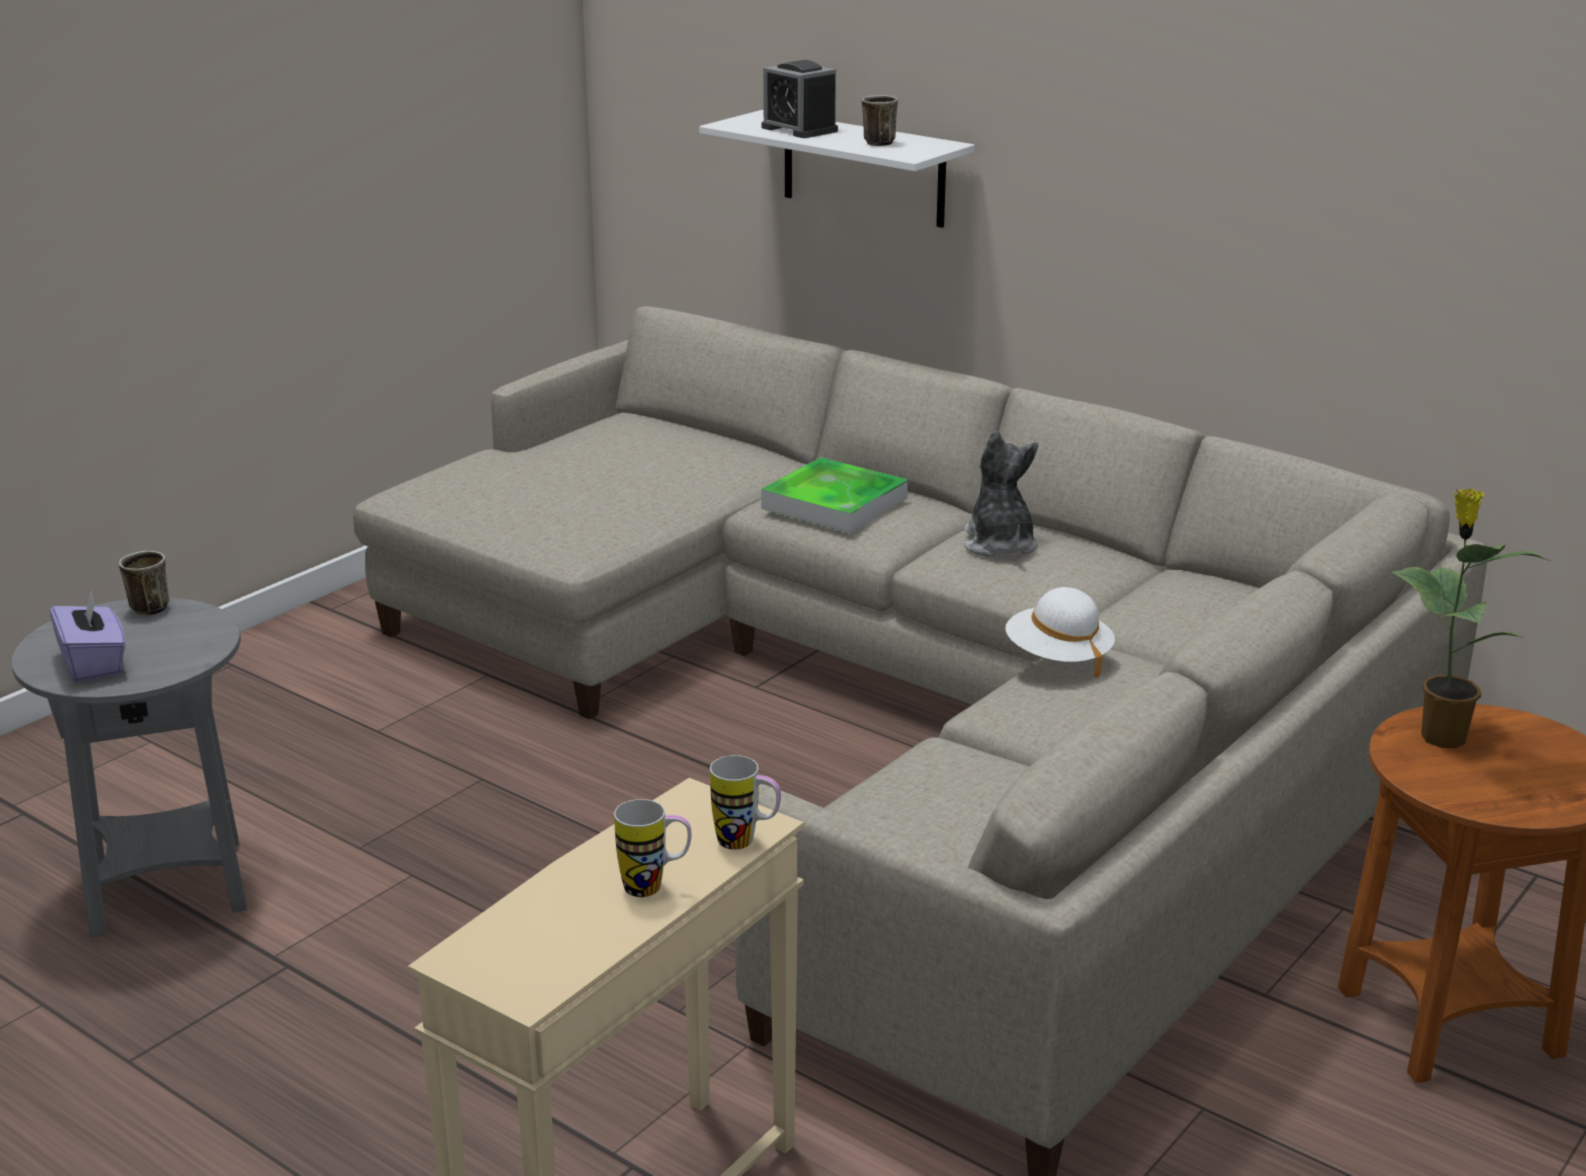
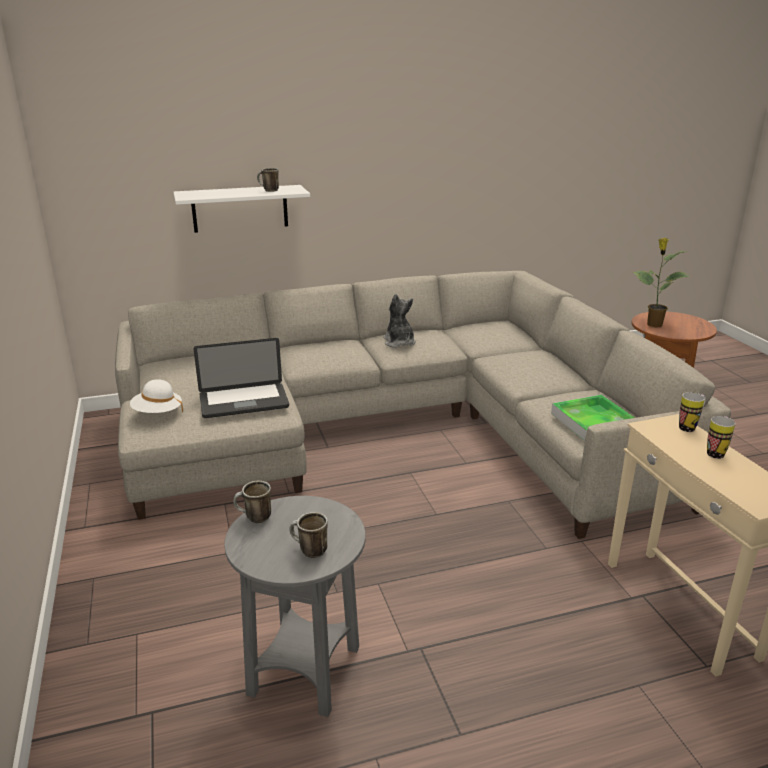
camera: 55 degrees left, 0 degrees up
purple tissue box [50,592,126,683] -> mug [289,512,328,558]
alarm clock [761,60,838,138] -> none
tray [761,457,908,533] -> tray moved to [551,395,635,441]
plush toy [964,430,1038,557] -> plush toy turned 45 degrees clockwise [383,294,415,348]
white hat [1005,587,1115,678] -> white hat moved to [130,379,183,413]
none -> laptop [194,338,289,418]

